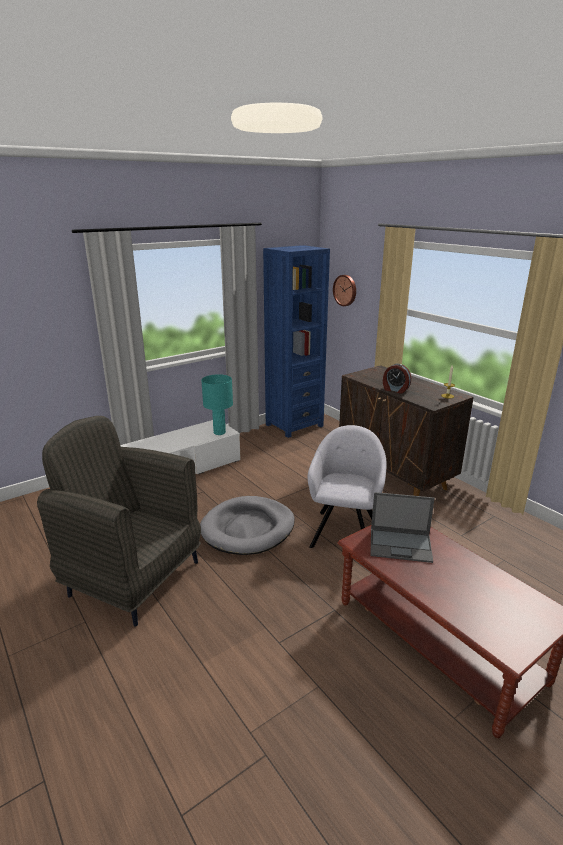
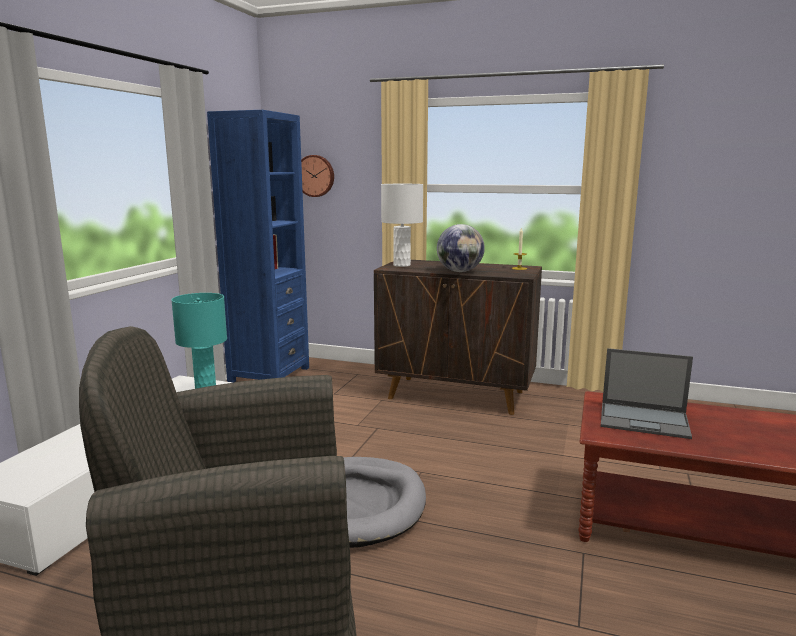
camera: 35 degrees left, 10 degrees down
grey armchair [308,425,387,548] -> none
laptop [371,492,435,563] -> laptop turned 45 degrees clockwise [601,348,693,439]
alarm clock [383,363,411,394] -> globe [437,224,485,272]
none -> white table lamp [381,184,423,267]

